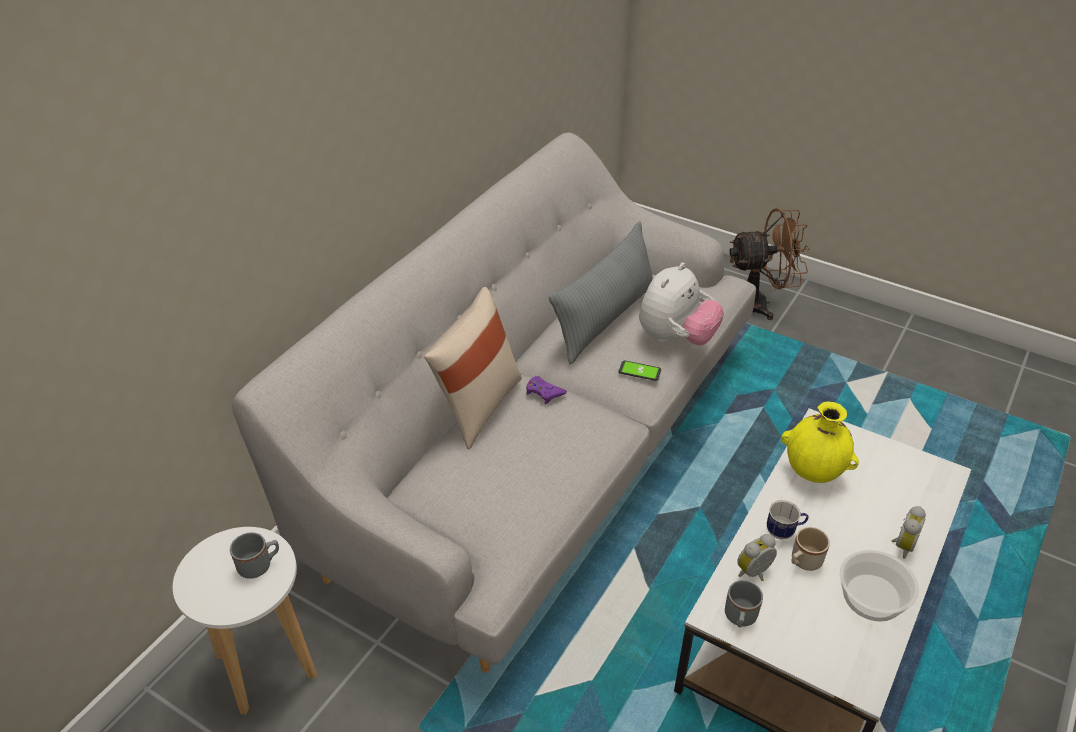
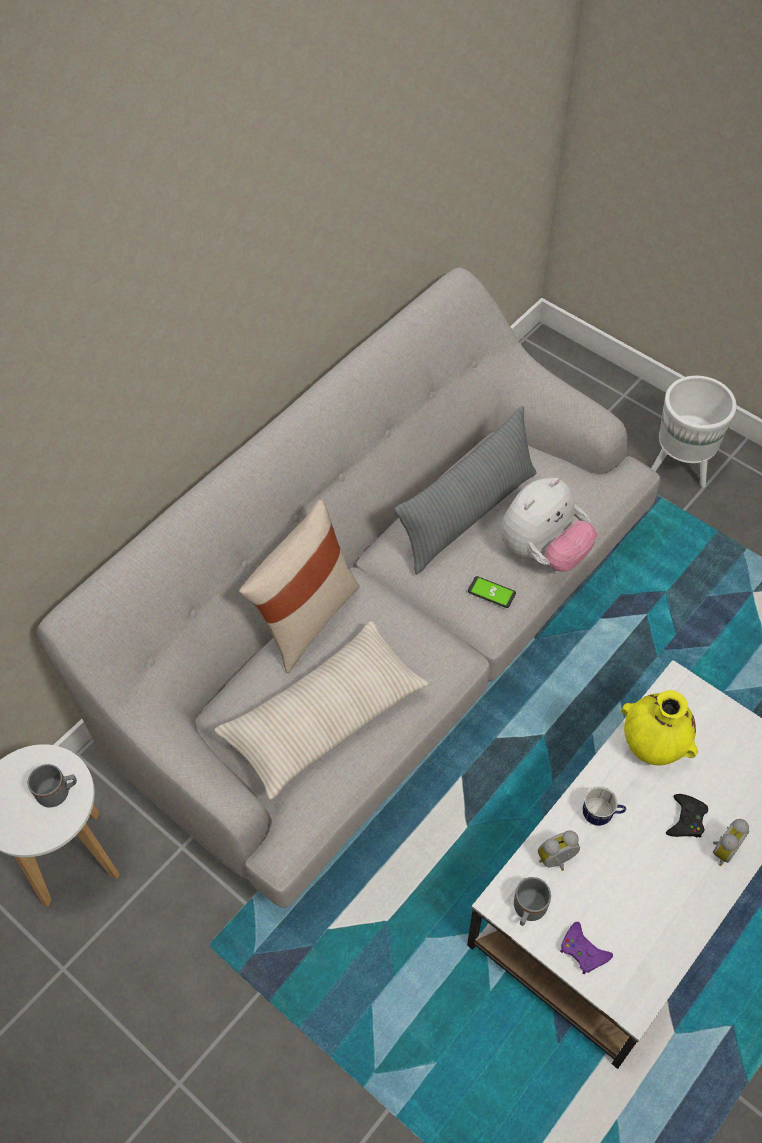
camera: 10 degrees right, 15 degrees up
purple game controller [526,376,567,404] -> purple game controller moved to [560,922,613,974]
brown fan [729,208,810,320] -> white planter [651,376,737,487]
beige mug [791,527,830,571] -> none
bowl [840,550,919,622] -> none
none -> beige pillow [214,621,430,800]
none -> black game controller [666,794,708,838]

